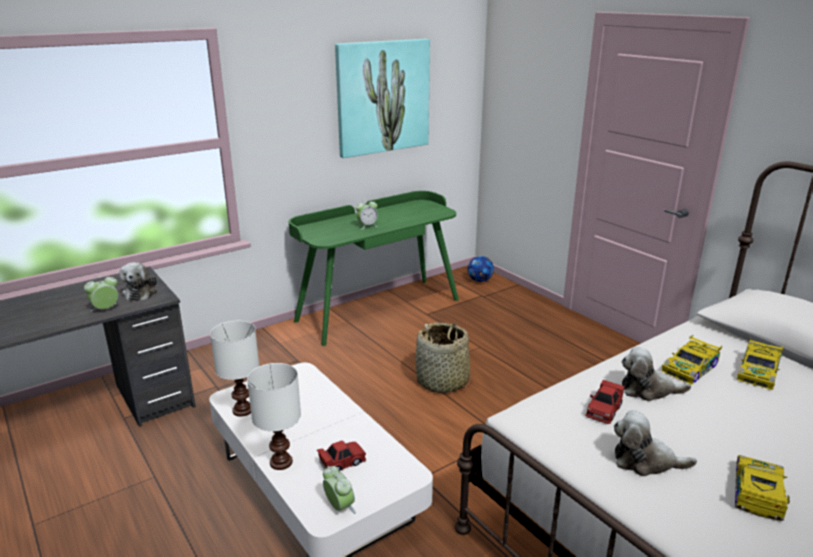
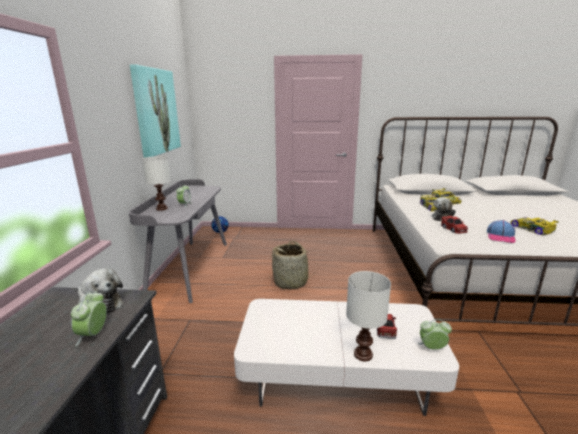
camera: 50 degrees left, 5 degrees down
white table lamp [210,321,259,417] -> white table lamp moved to [142,156,171,211]
green desk [288,191,459,346] -> grey desk [129,179,227,303]
plush toy [614,410,697,476] -> cap [487,220,516,243]

